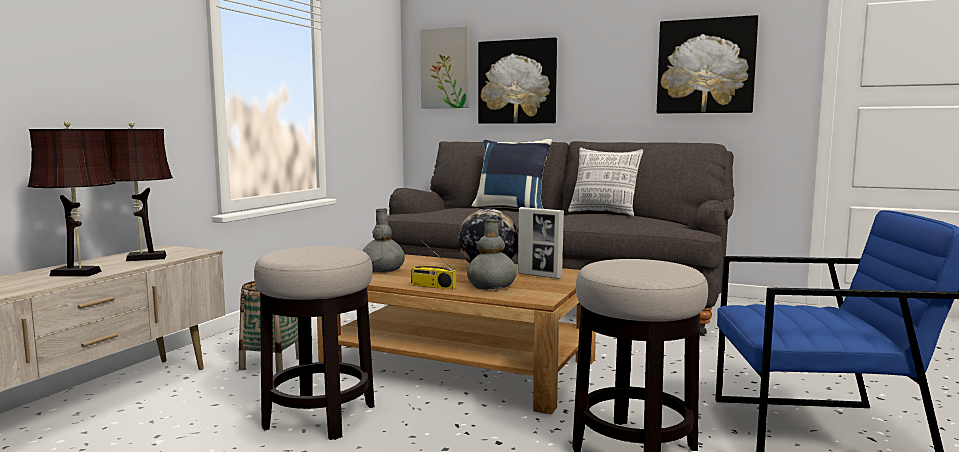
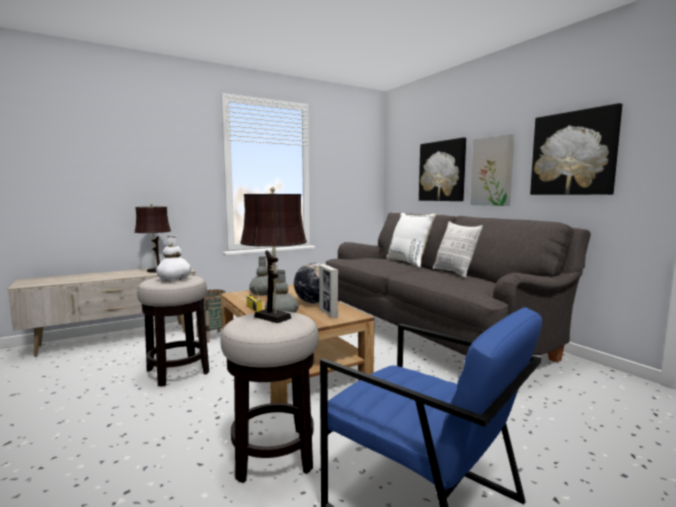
camera: 35 degrees right, 0 degrees up
brown table lamp [28,121,116,277] -> brown table lamp moved to [240,187,307,323]
picture [420,26,470,109] -> picture moved to [470,134,514,206]
blue pillow [471,139,552,209] -> white pillow [386,213,436,268]
none -> white vase [156,235,191,281]

